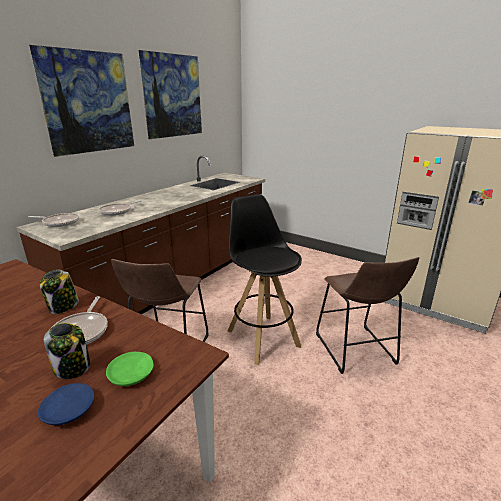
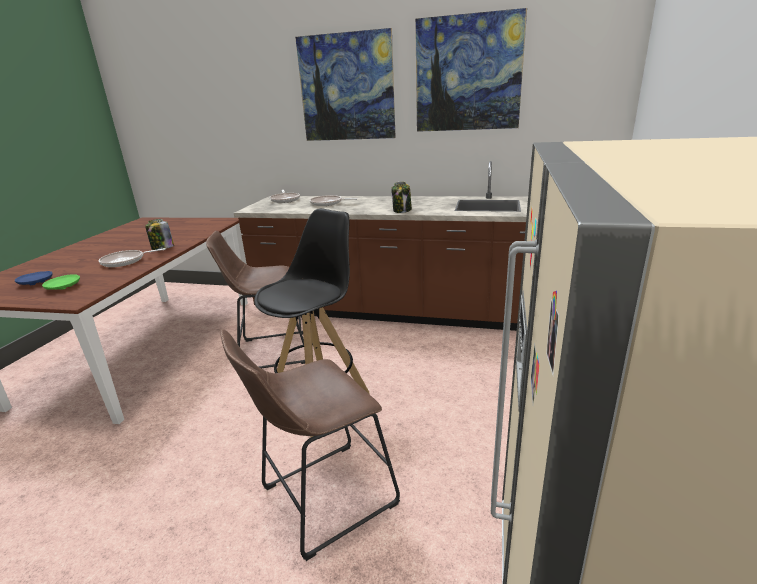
camera: 70 degrees right, 0 degrees up
jar [44,323,90,379] -> jar moved to [391,182,412,213]

